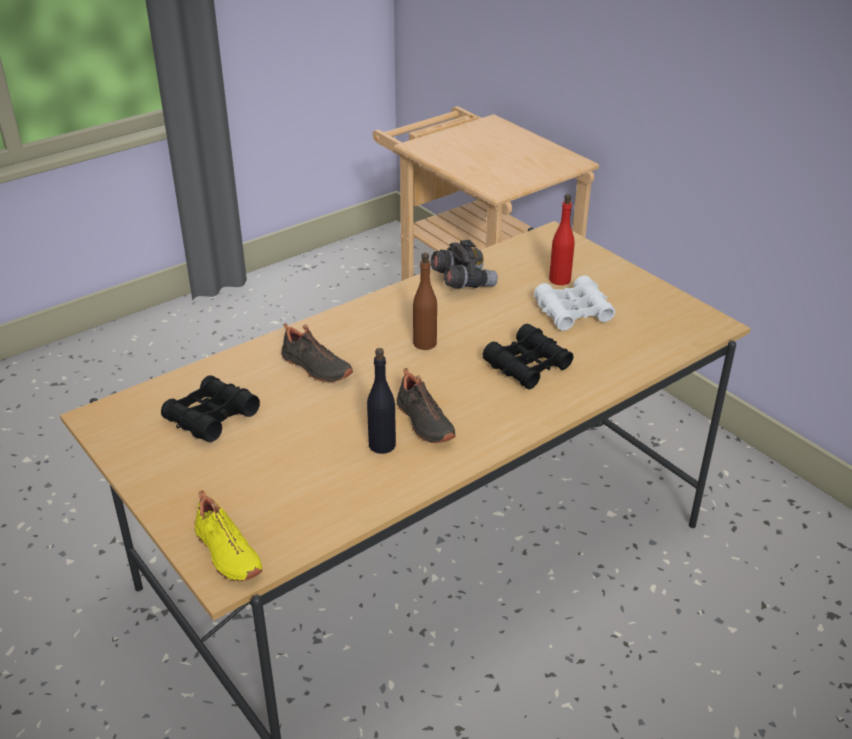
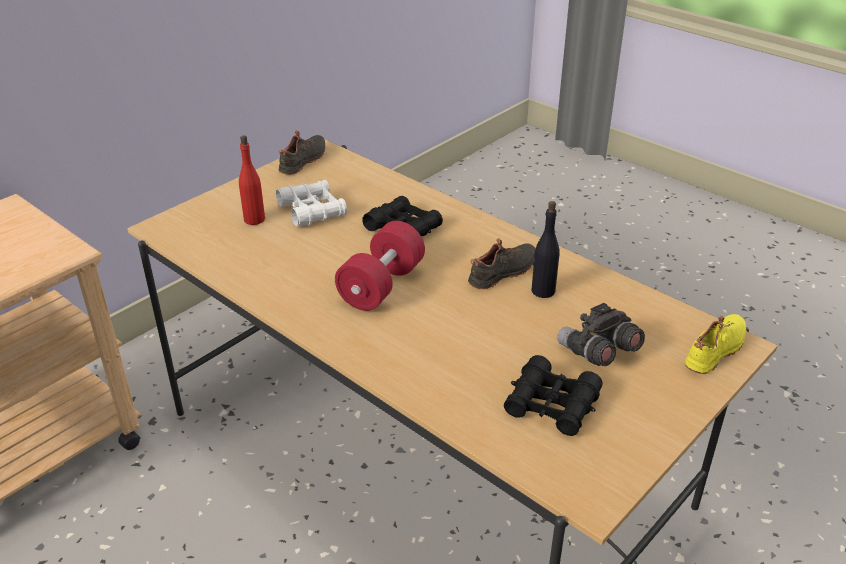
camera: 100 degrees left, 0 degrees up
black shoe [281,323,353,383] -> black shoe moved to [278,130,325,175]
brown bottle [413,253,437,350] -> red dumbbell [335,221,425,311]
grey binoculars [431,240,498,289] -> grey binoculars moved to [557,303,645,366]

